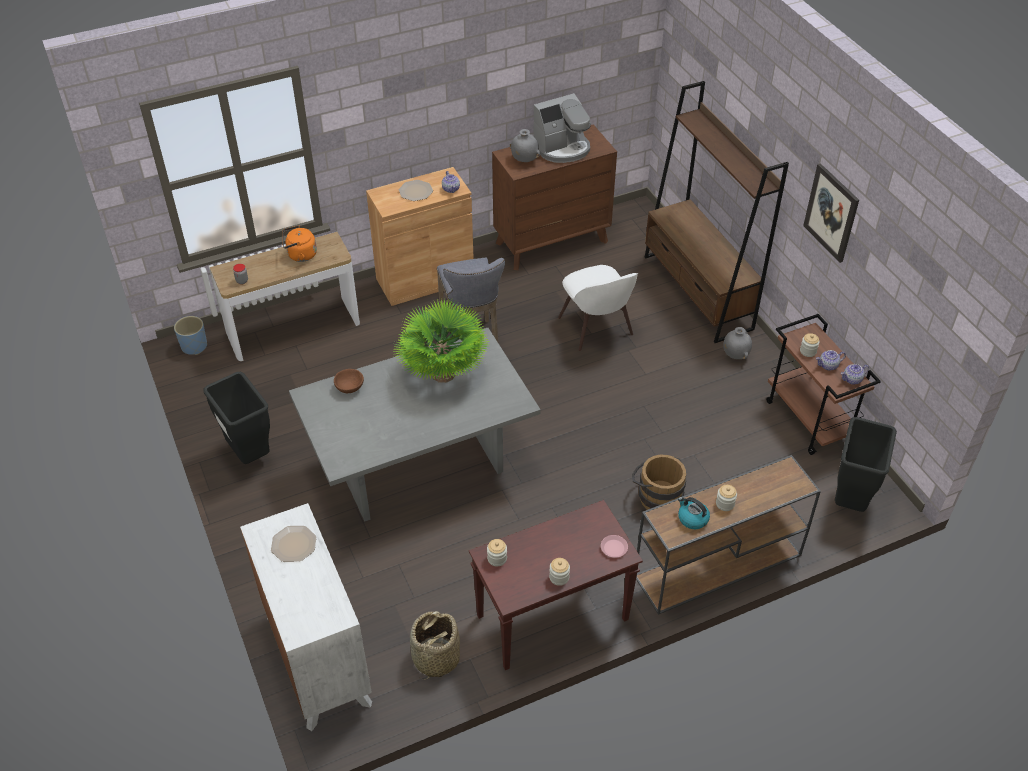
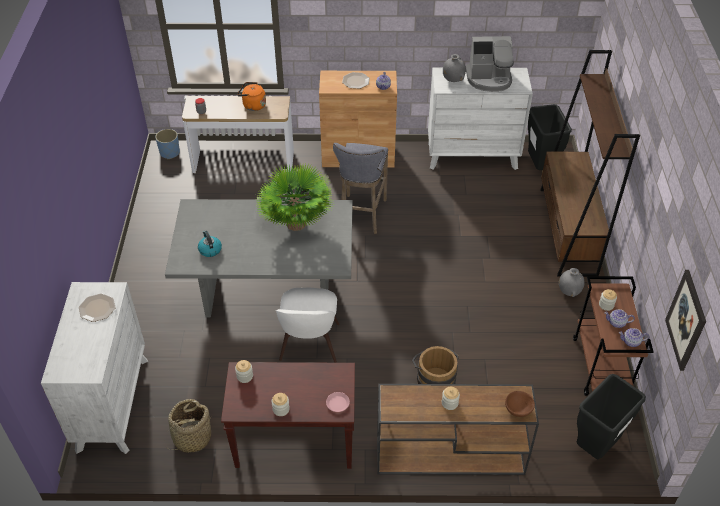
camera: 25 degrees right, 0 degrees up
black trash can [204,371,270,464] -> black trash can moved to [528,104,572,170]
brown bowl [334,369,364,393] -> brown bowl moved to [505,391,535,417]
brown dresser [492,124,617,270] -> white dresser [428,67,533,170]
white chair [558,265,638,351] -> white chair moved to [276,288,339,363]
kettle [678,497,710,529] -> kettle moved to [198,231,222,257]
picture [803,163,859,263] -> picture moved to [665,270,706,371]

